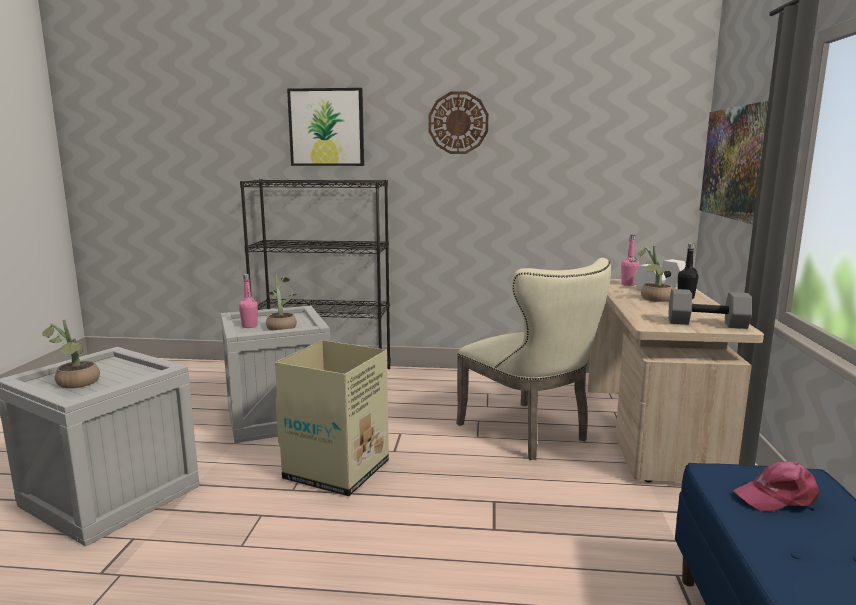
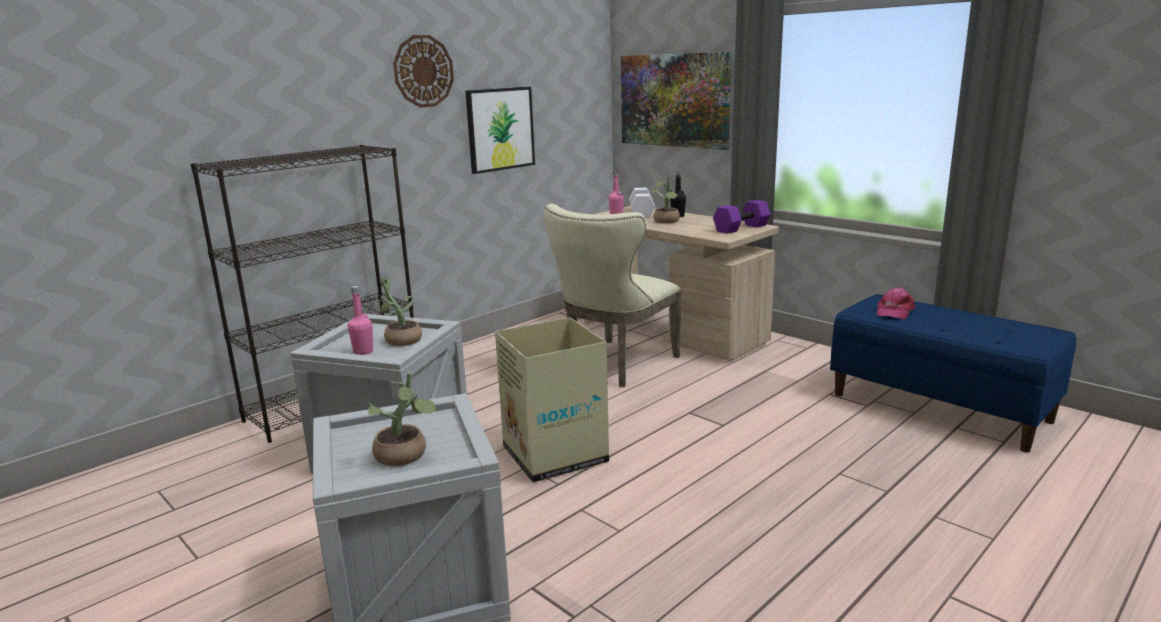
camera: 50 degrees left, 5 degrees up
picture [287,88,364,166] -> picture moved to [465,87,535,174]
beige chair [456,258,611,460] -> beige chair turned 120 degrees clockwise [544,204,681,387]
grey dumbbell [668,289,752,329] -> purple dumbbell [713,200,771,234]

